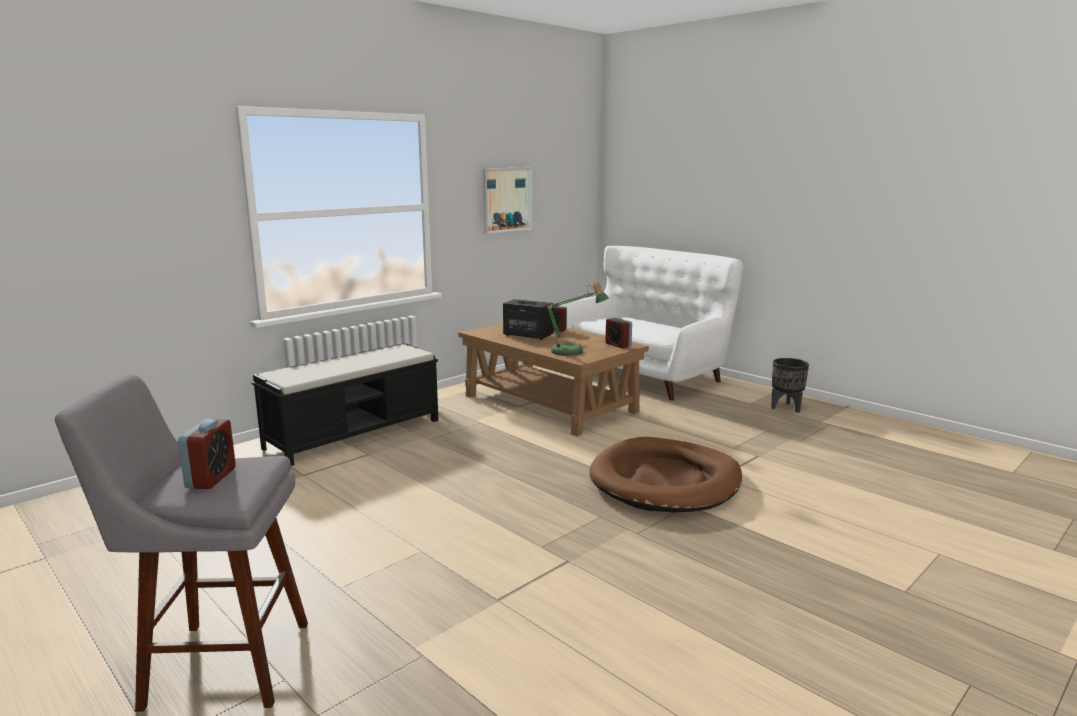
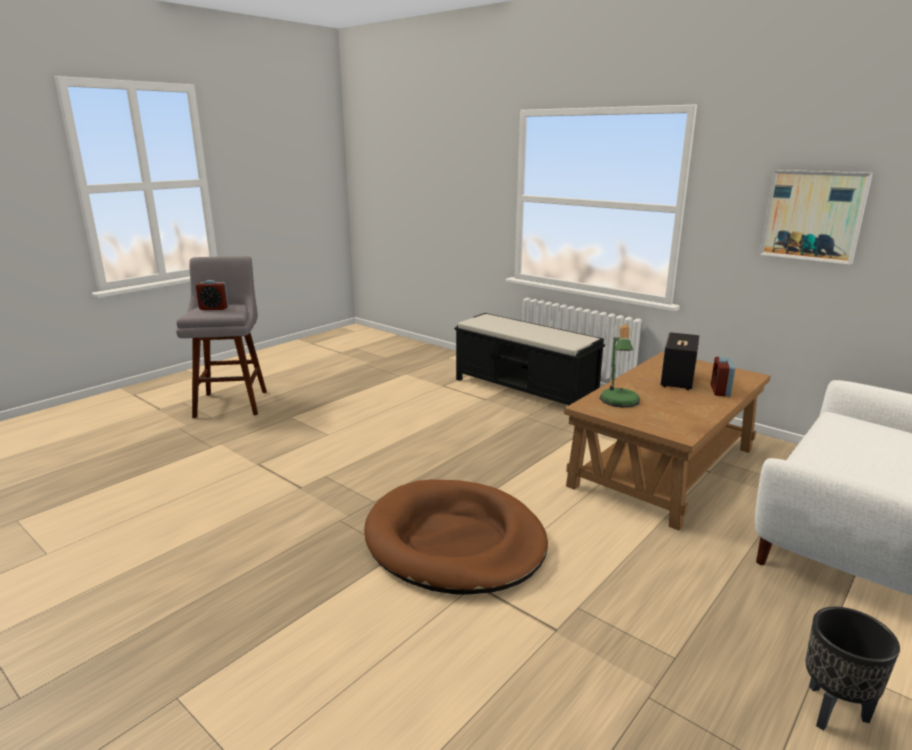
camera: 85 degrees right, 5 degrees up
alarm clock [605,317,632,348] -> none

